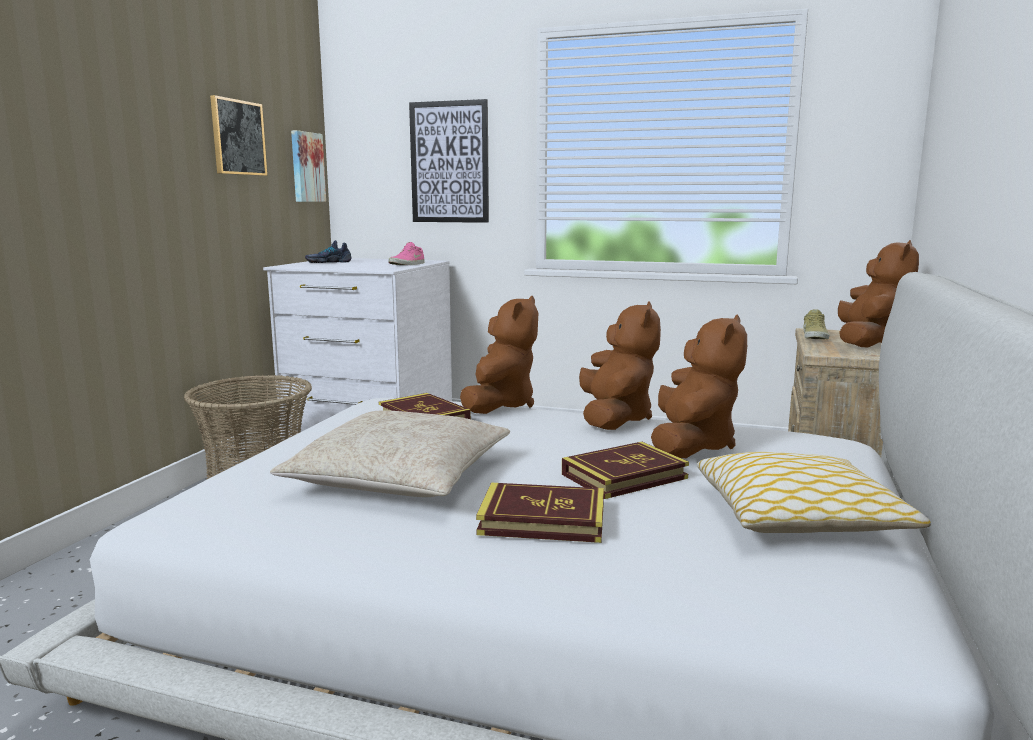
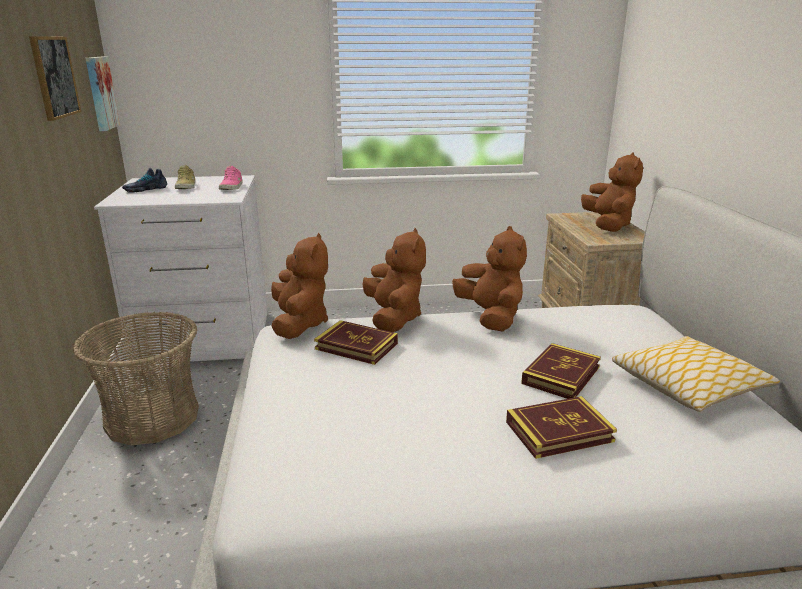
camera: 25 degrees left, 10 degrees up
beige pillow [270,410,510,497] -> none
picture [409,99,489,223] -> none
brown plush toy [651,314,747,458] -> brown plush toy moved to [271,233,328,339]
beige shoe [804,309,830,339] -> beige shoe moved to [175,165,195,189]

